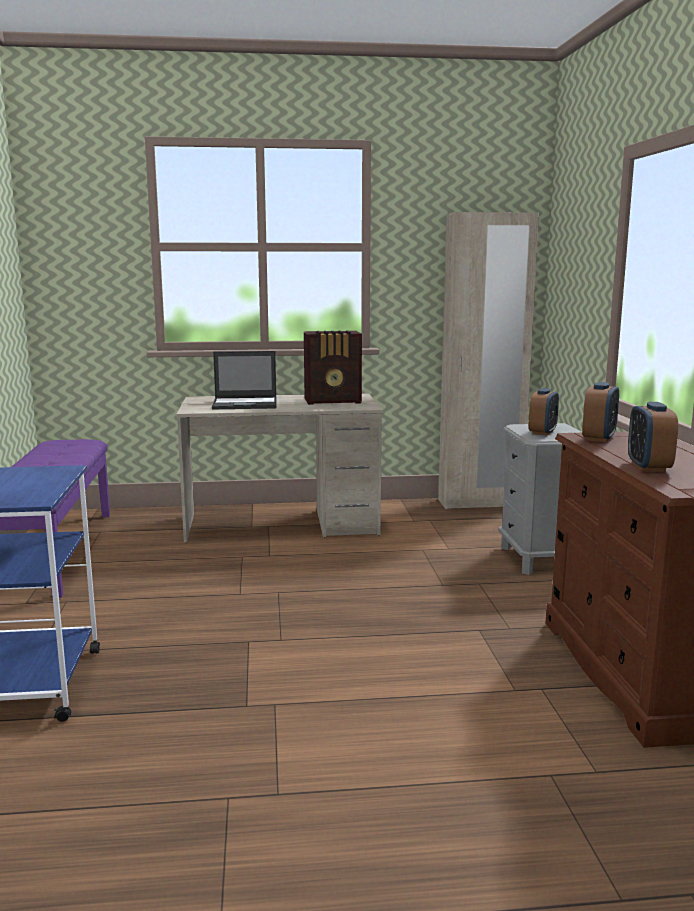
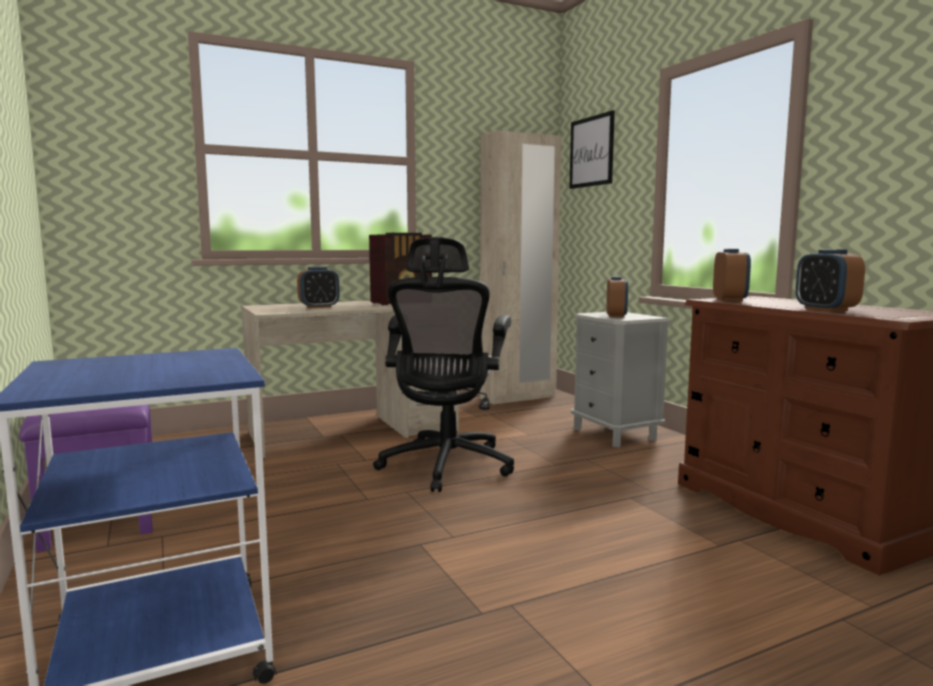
camera: 20 degrees left, 5 degrees down
laptop [212,351,277,409] -> alarm clock [297,267,340,308]
none -> office chair [373,237,514,492]
none -> picture [569,110,615,189]

